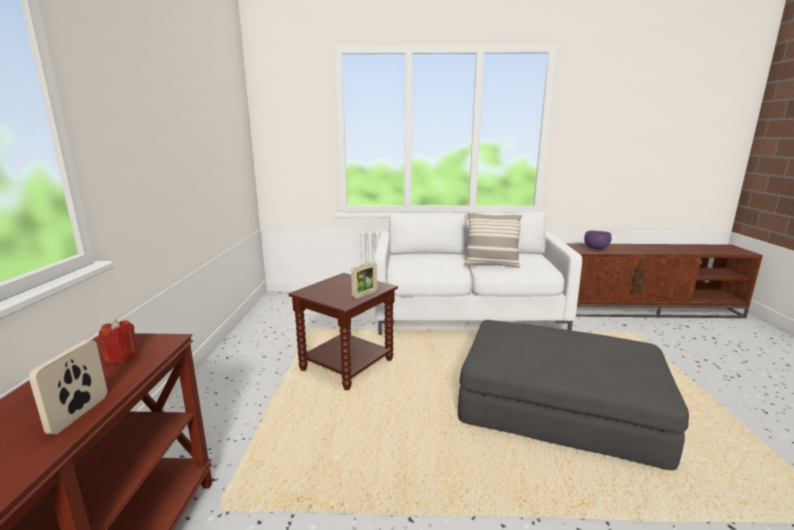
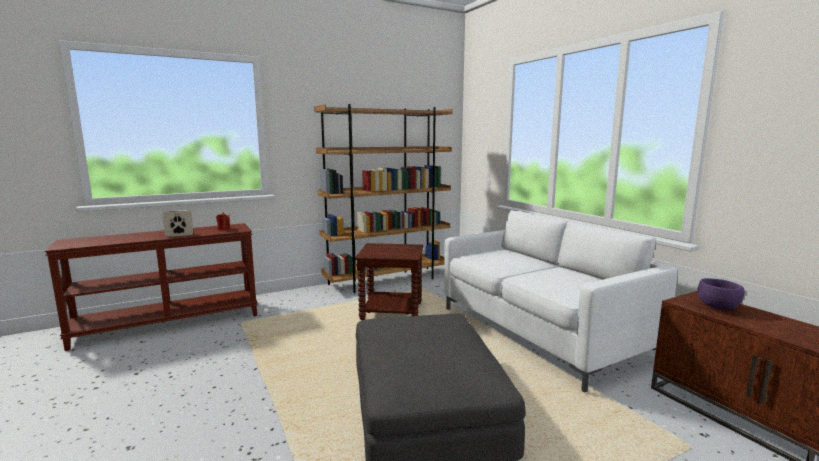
camera: 60 degrees right, 5 degrees down
picture frame [351,262,377,299] -> none
pillow [464,211,523,268] -> none
none -> brown bookcase [314,104,453,293]

